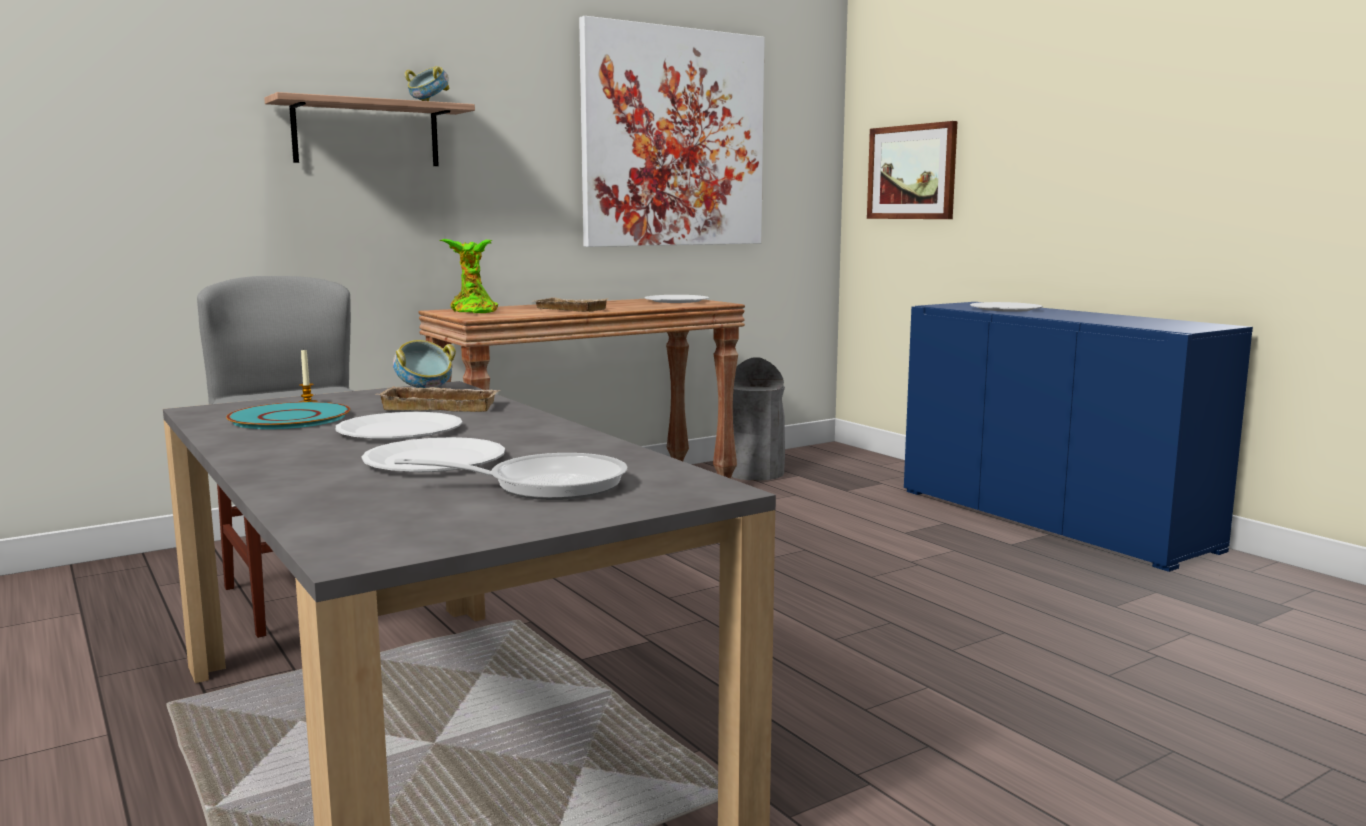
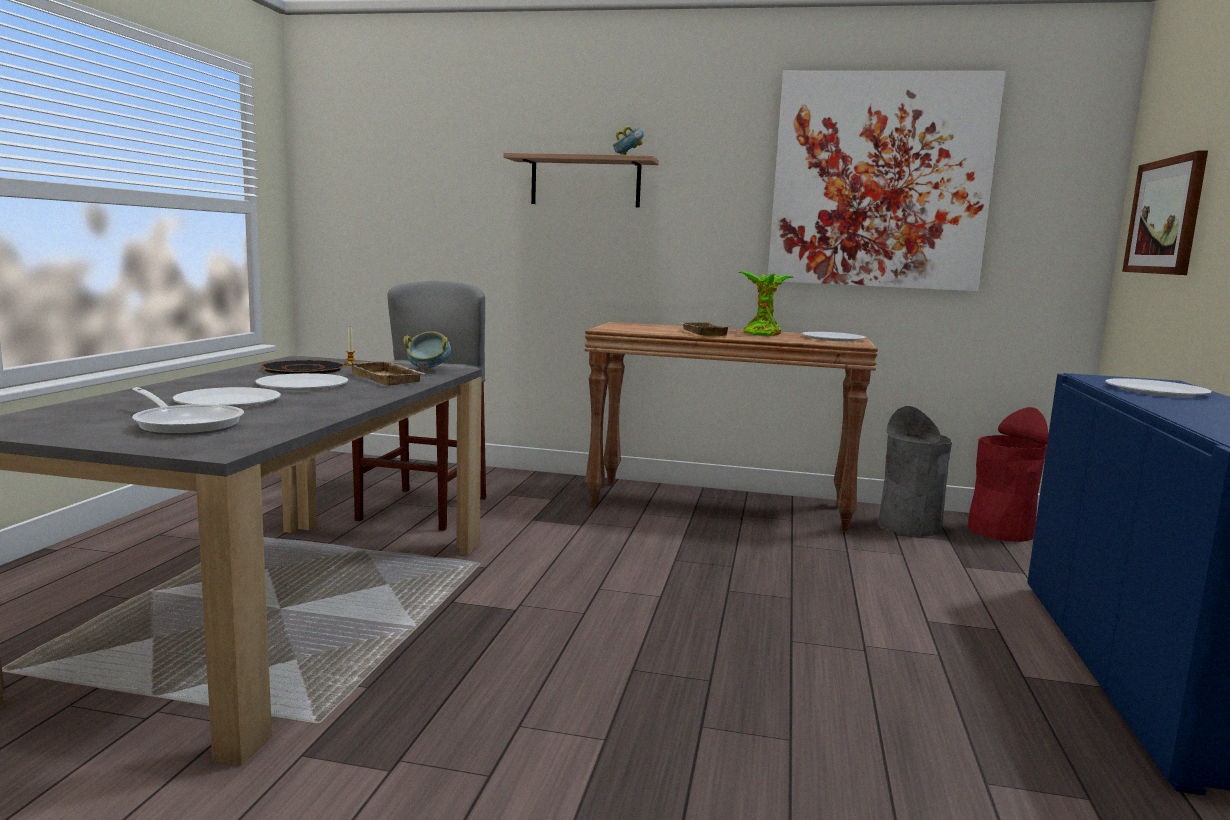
camera: 45 degrees right, 0 degrees up
turquoise plate [226,402,350,429] -> black plate [261,360,344,374]
potted plant [439,239,498,313] -> potted plant moved to [739,271,794,336]
none -> red trash can [968,407,1049,542]

